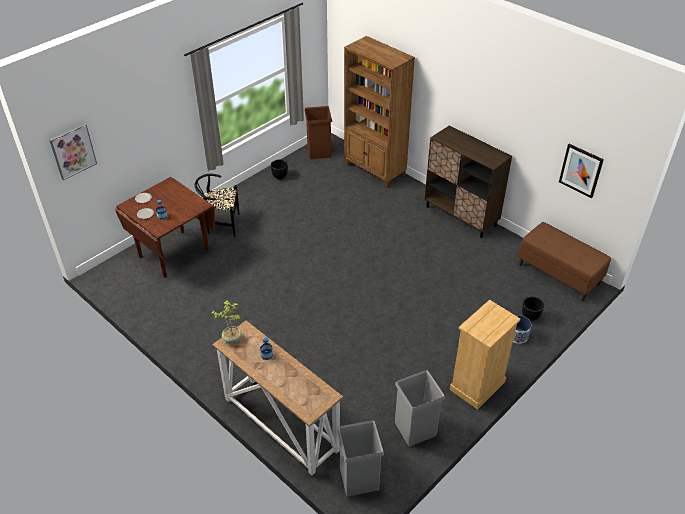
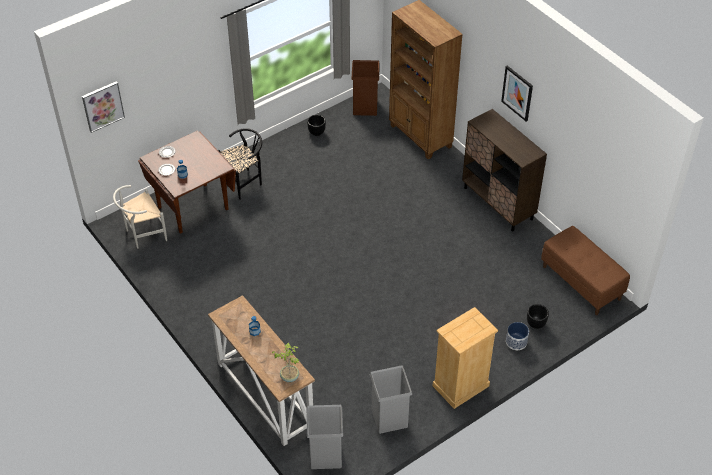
camera: 10 degrees right, 5 degrees up
black chair [195,174,239,237] -> black chair turned 135 degrees clockwise [218,128,262,200]
potted plant [212,300,242,343] -> potted plant moved to [272,343,299,382]
picture [559,144,604,198] -> picture moved to [501,66,533,122]
none -> white chair [113,185,167,249]

